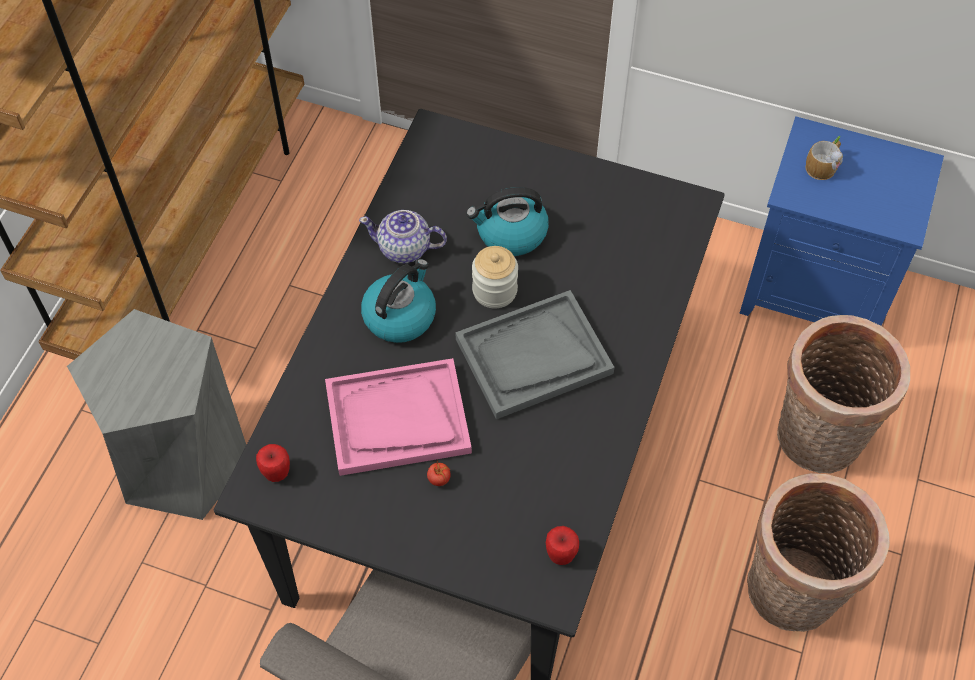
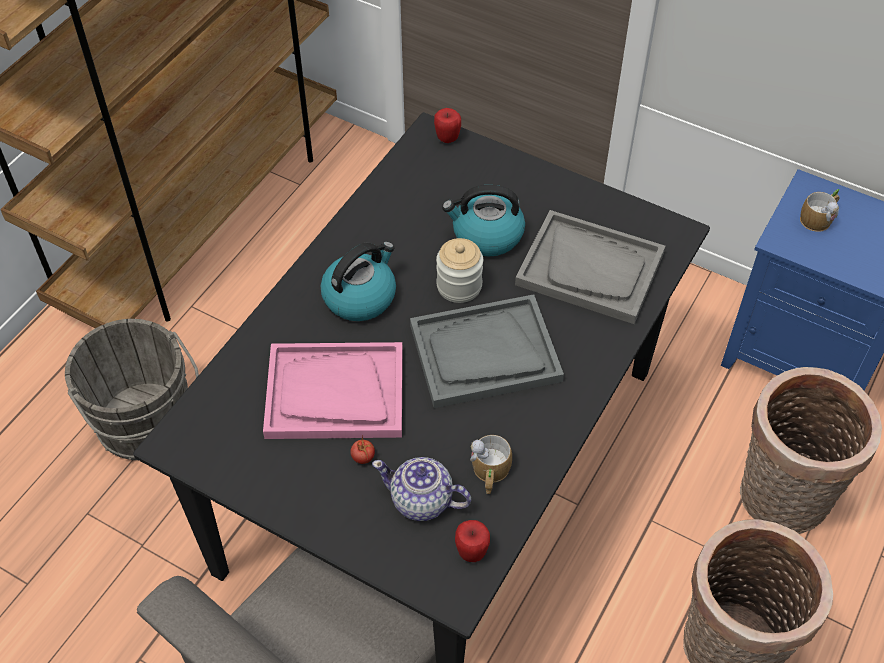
camera: 10 degrees right, 5 degrees down
grey stool [67,309,246,520] -> grey bucket [65,319,199,460]
apple [256,444,290,482] -> apple moved to [434,108,461,143]
teapot [359,210,447,263] -> teapot moved to [372,457,471,521]
none -> mug [470,435,512,494]
none -> grey tray [515,210,666,324]

